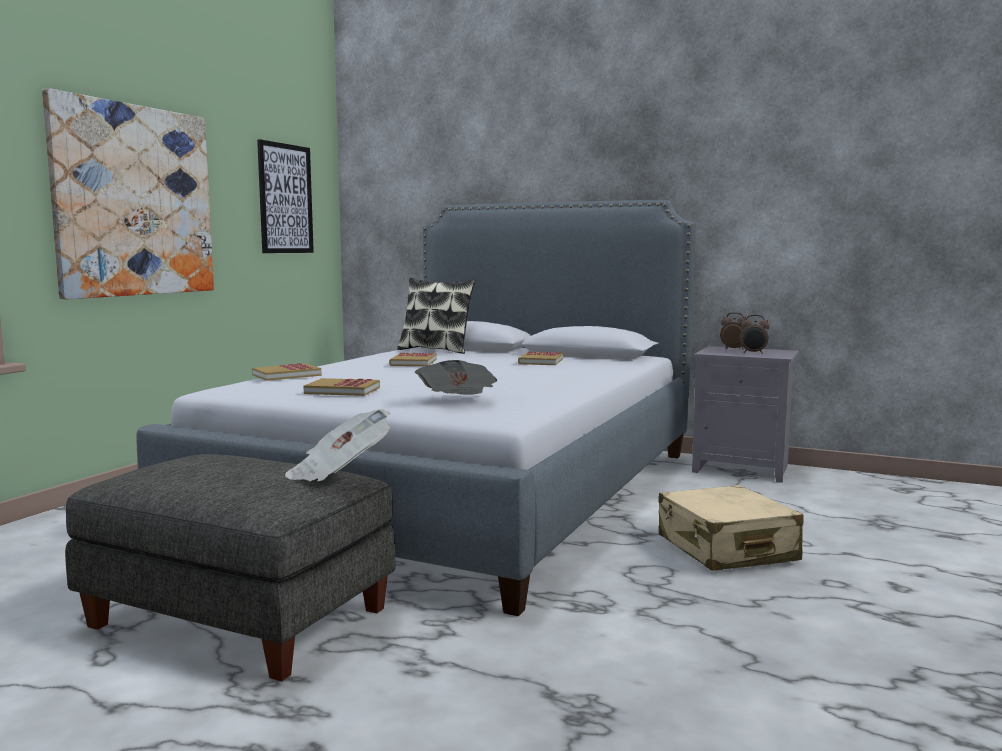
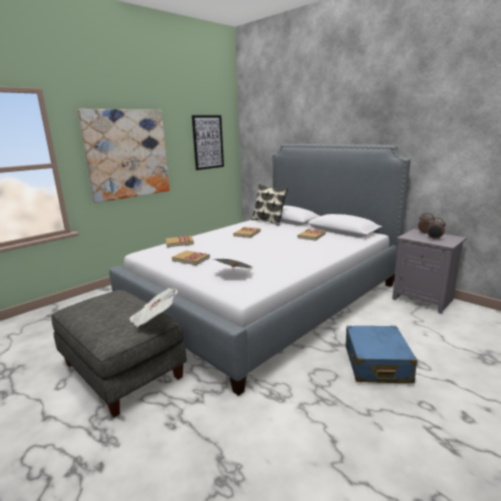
camera: 20 degrees right, 10 degrees up
beige suitcase [659,485,804,571] -> blue suitcase [346,326,417,383]

